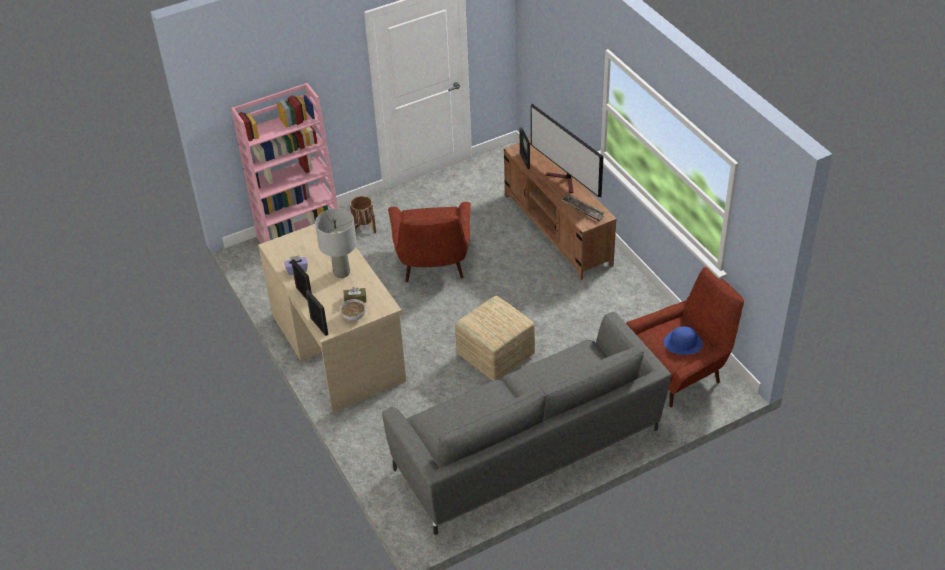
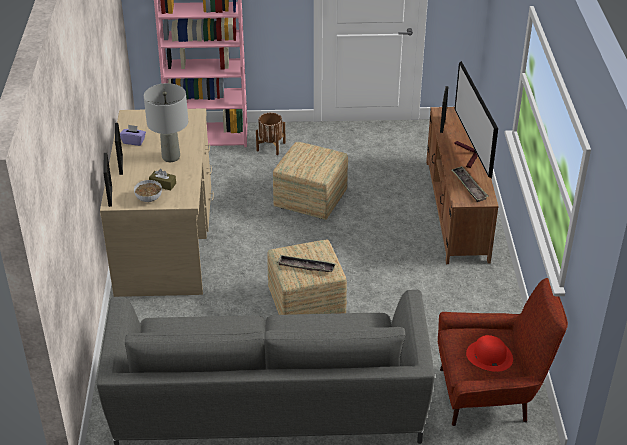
camera: 25 degrees right, 5 degrees down
red armchair [388,202,471,282] -> ottoman [273,142,348,220]
blue hat [664,326,703,355] -> red hat [466,335,513,372]
none -> tray [277,255,336,272]

